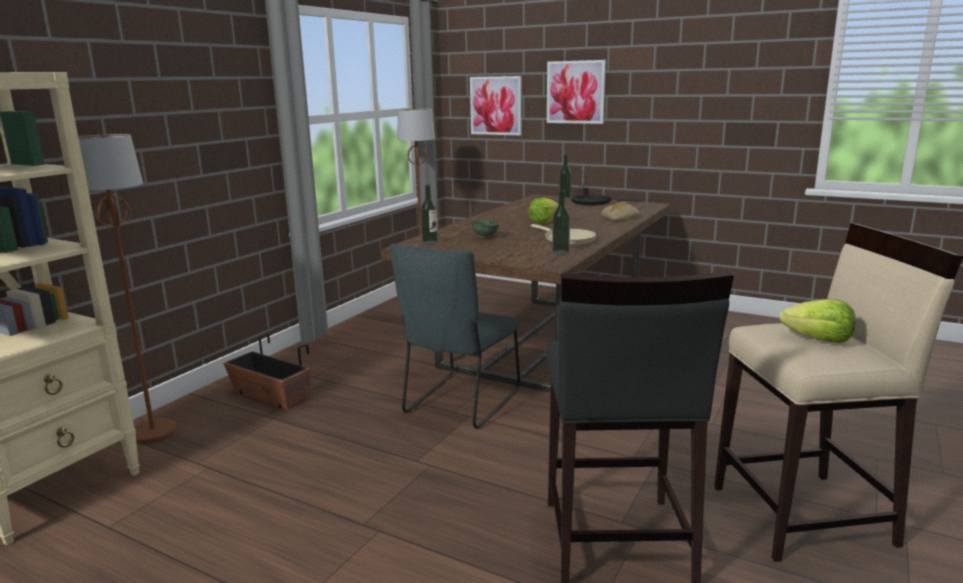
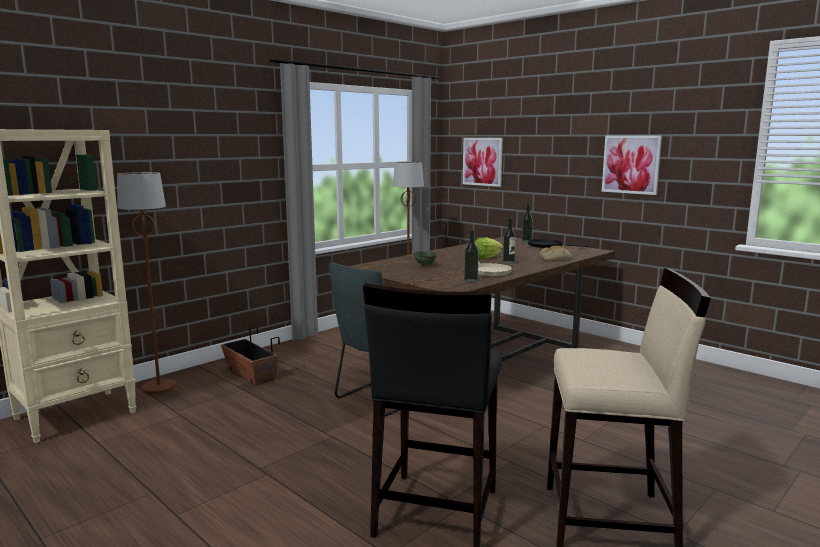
camera: 15 degrees right, 5 degrees down
bottle [421,185,438,244] -> bottle moved to [503,218,516,264]
picture [547,60,606,124] -> picture moved to [602,135,662,195]
lettuce [779,299,856,343] -> none

